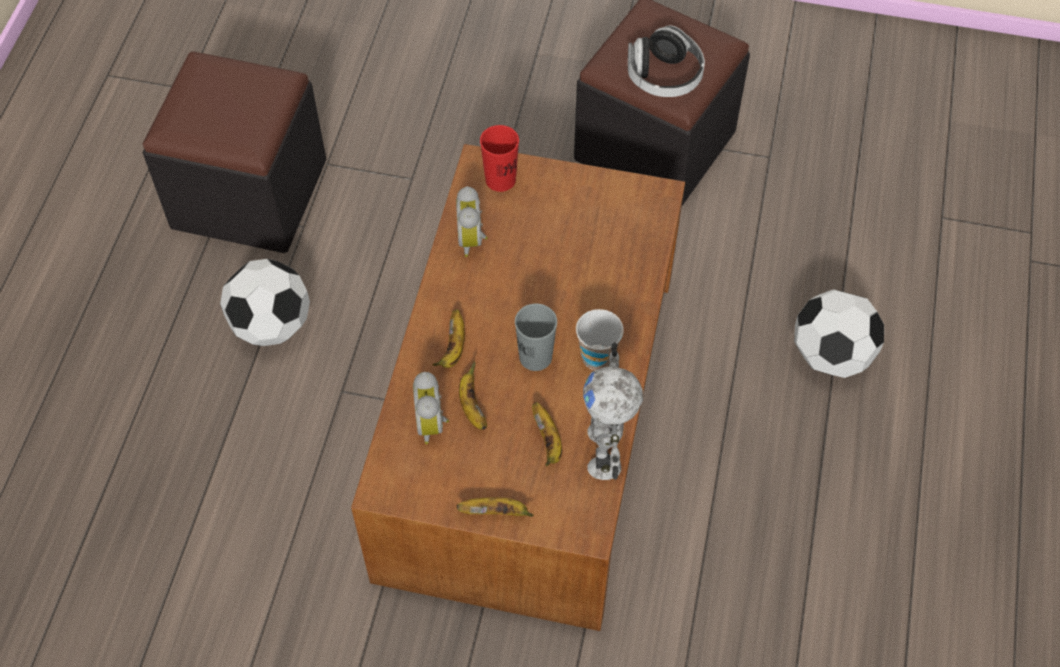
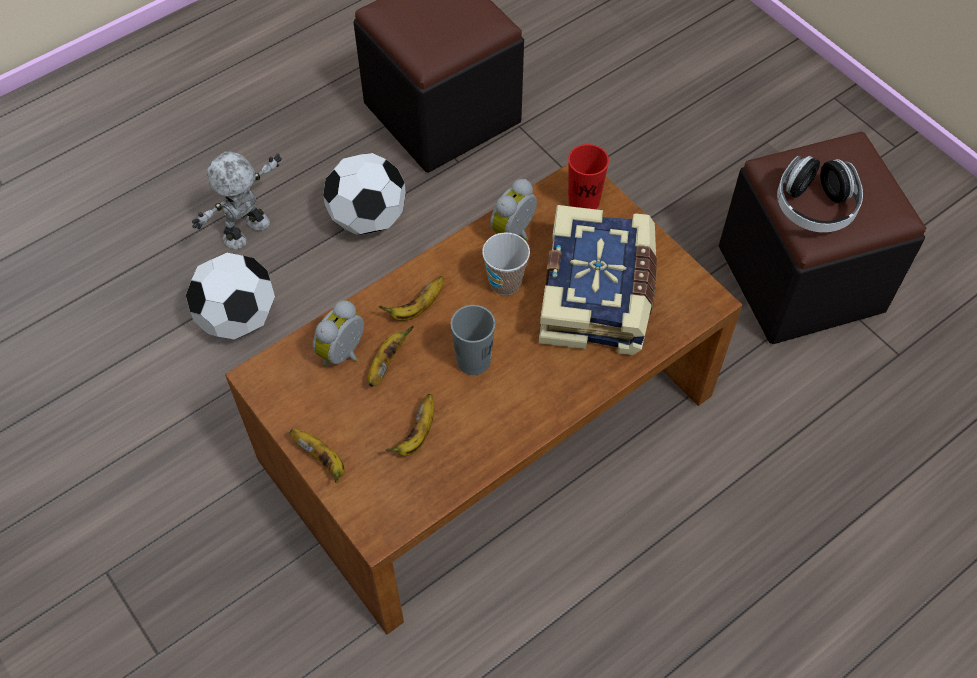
camera: 40 degrees right, 0 degrees up
cup [576,309,624,370] -> cup moved to [482,232,530,295]
toy robot [583,342,643,480] -> toy robot moved to [192,151,282,249]
football [794,289,884,378] -> football moved to [186,253,275,340]
none -> book [539,205,657,355]

